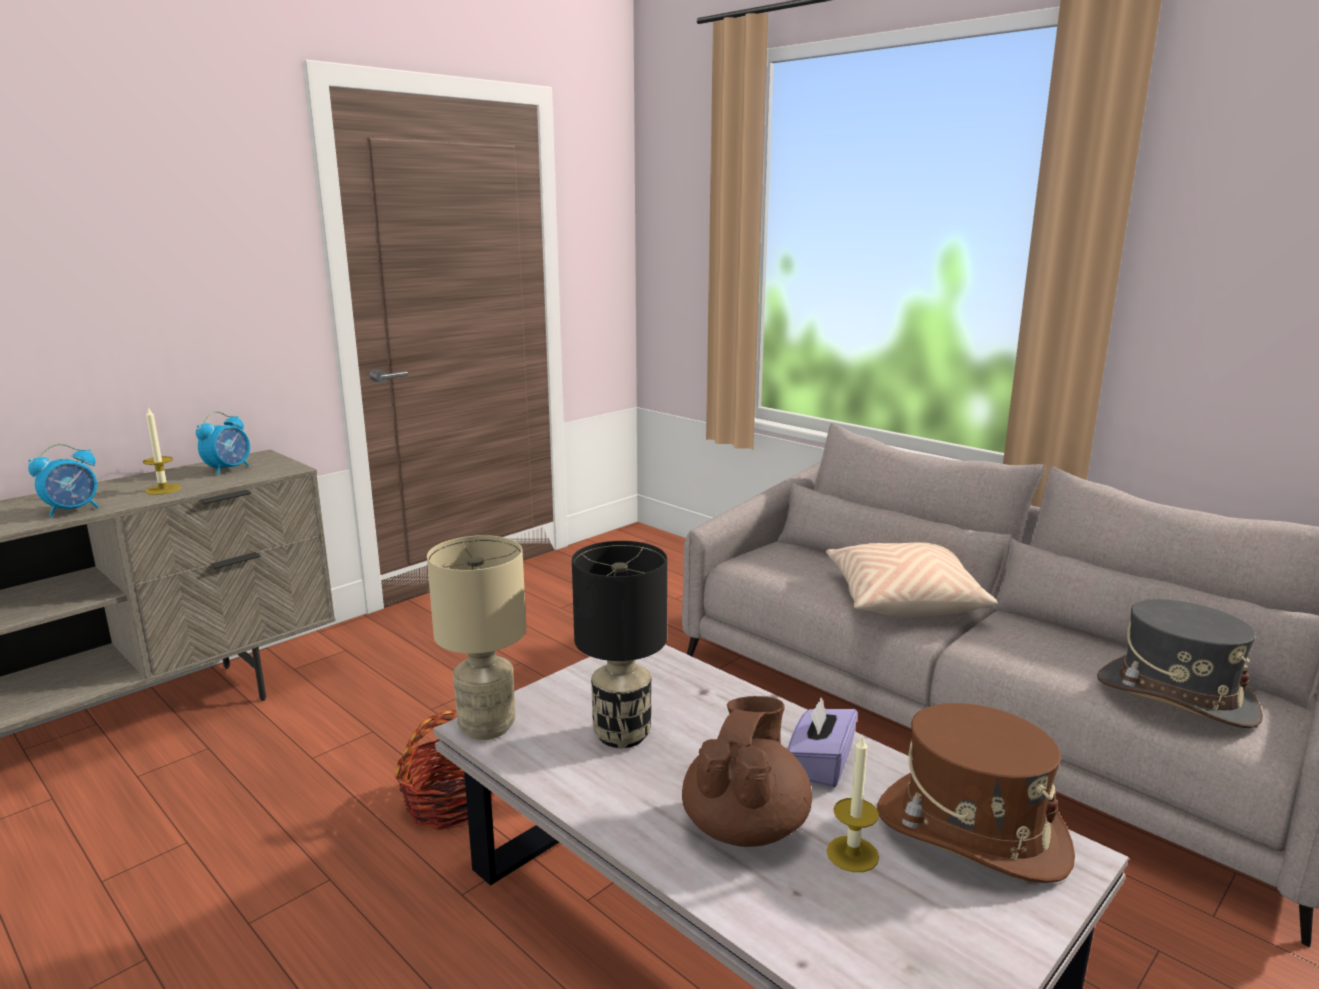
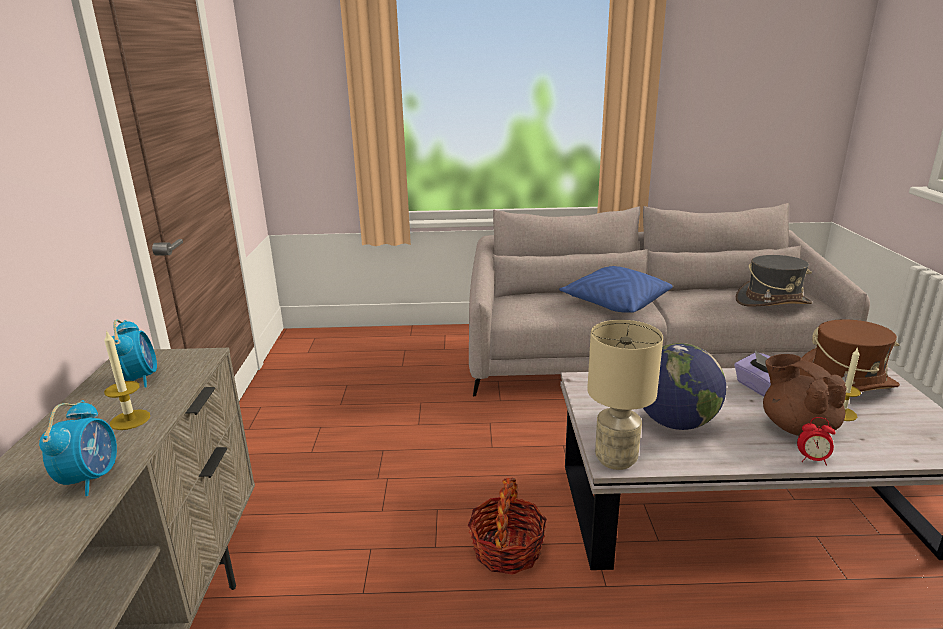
camera: 45 degrees left, 5 degrees up
black table lamp [572,541,667,748] -> globe [643,343,726,430]
beige pillow [826,542,998,617] -> blue pillow [559,266,673,313]
none -> alarm clock [797,417,836,466]

